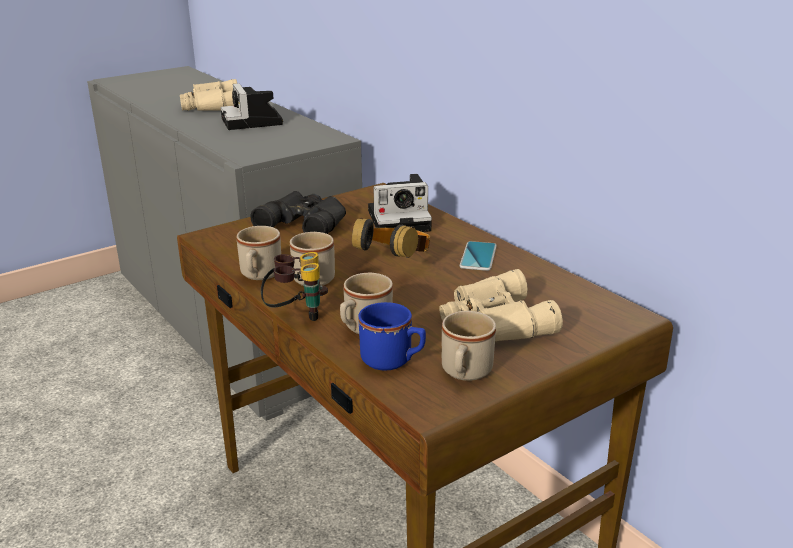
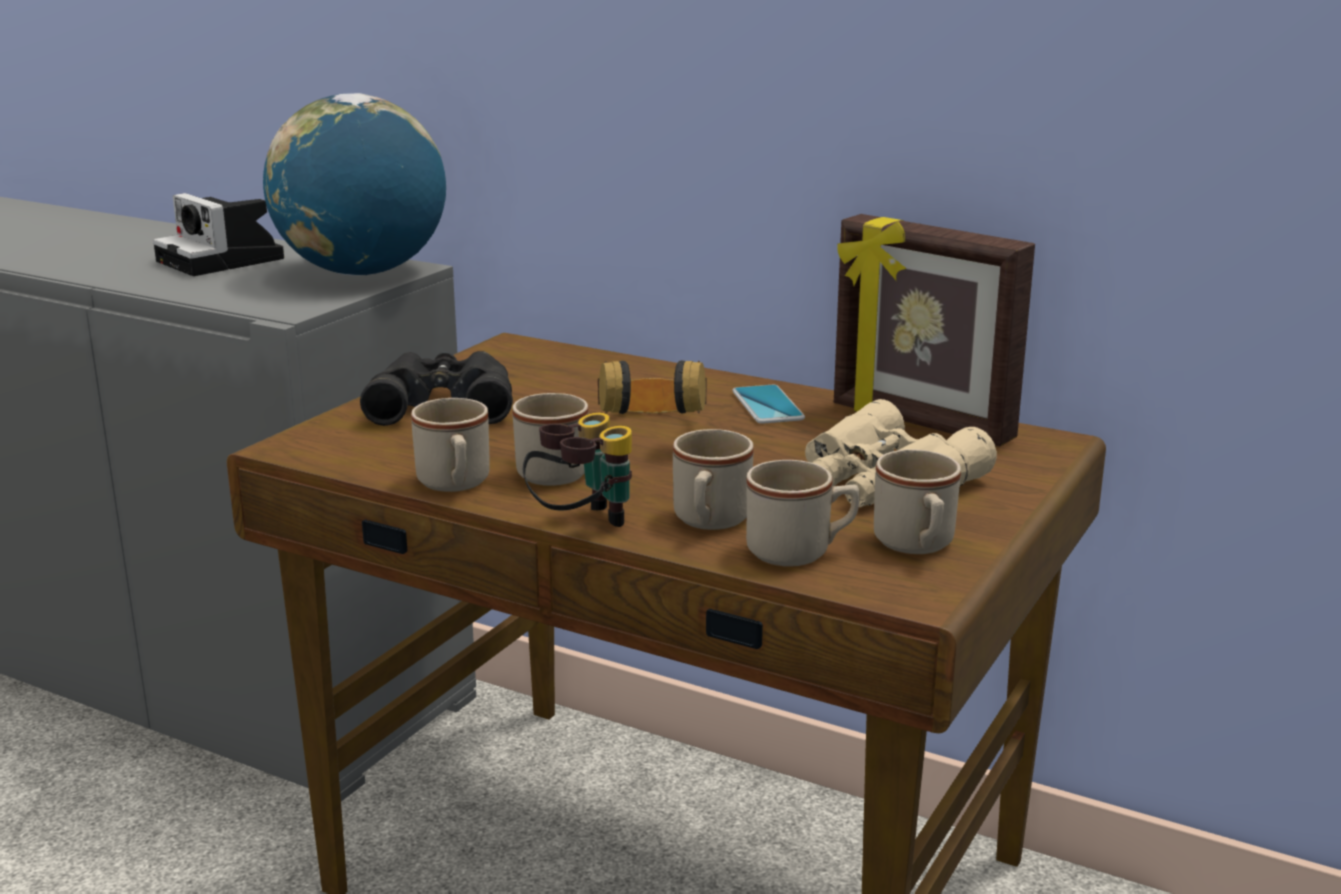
camera: 25 degrees left, 5 degrees down
beige binoculars [180,79,237,111] -> none
blue mug [358,302,426,370] -> beige mug [746,460,859,567]
camera [368,174,432,232] -> none
none -> globe [263,93,446,276]
none -> picture frame [834,214,1035,446]

